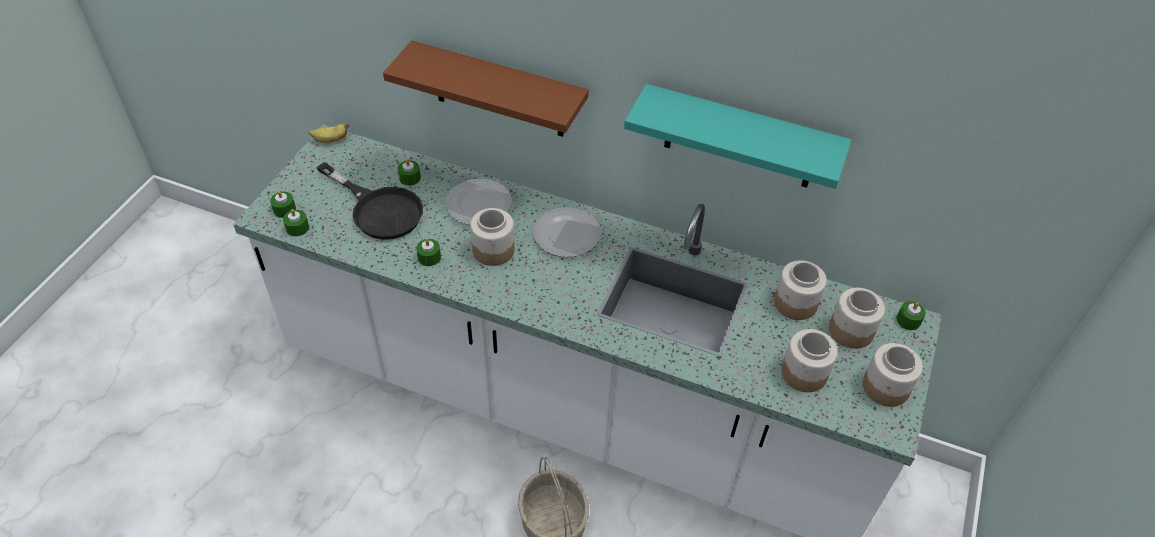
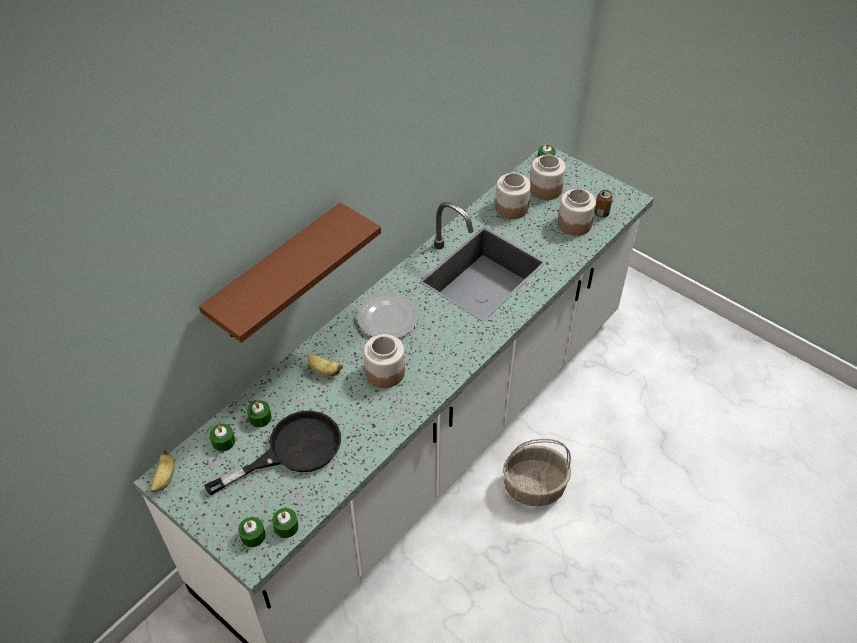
camera: 70 degrees left, 0 degrees up
green candle [416,238,441,266] -> green candle moved to [210,424,235,451]
plate [446,179,512,225] -> banana [307,353,343,376]
turquoise shelf [624,84,852,189] -> none
jar [863,343,923,407] -> none
none -> can [594,190,613,218]

